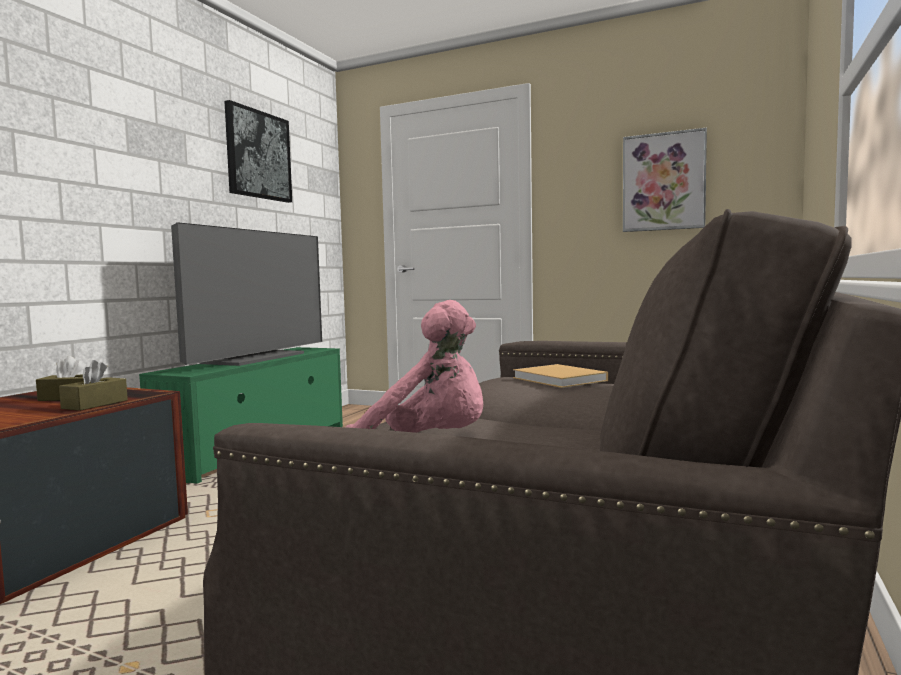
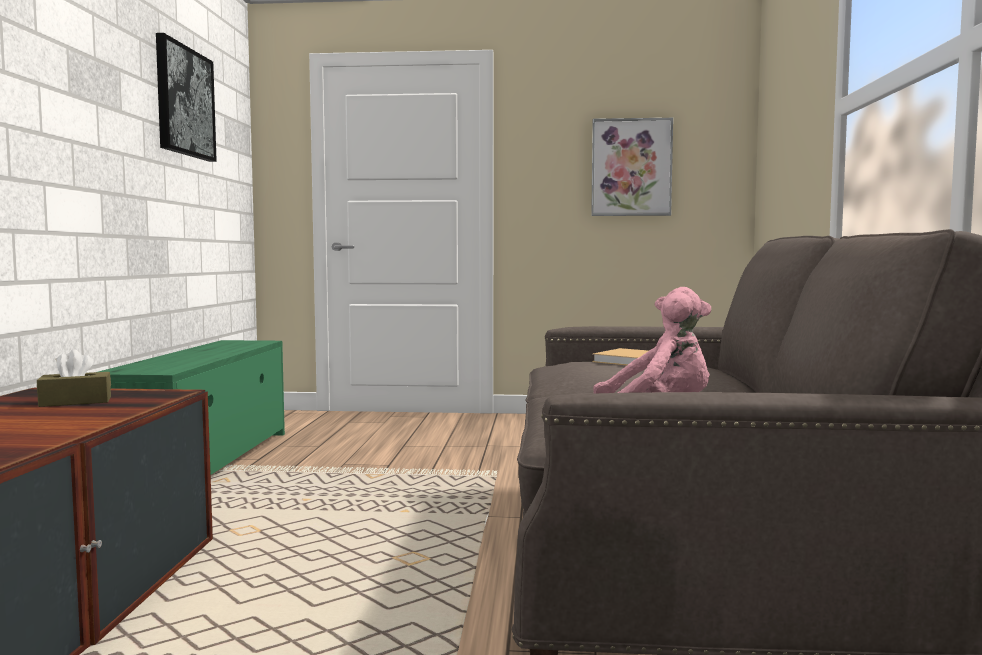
camera: 20 degrees left, 0 degrees up
brown tissue box [59,360,128,411] -> none
television [171,222,322,366] -> none

